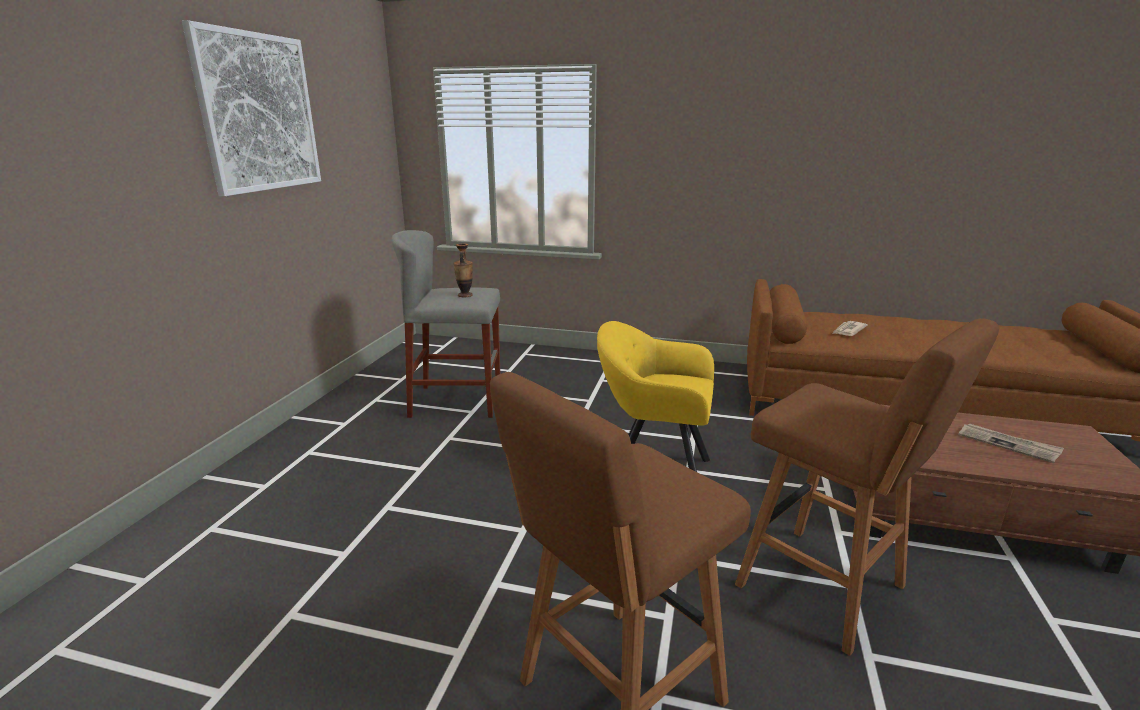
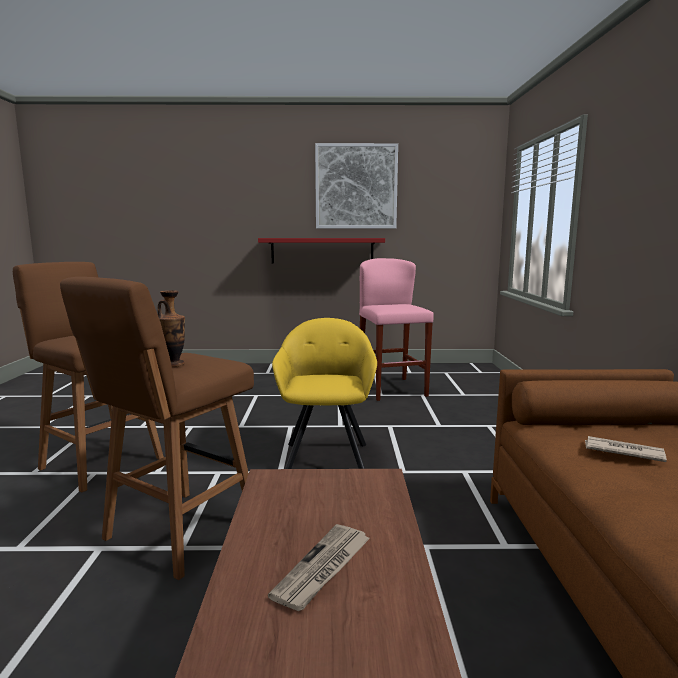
camera: 75 degrees right, 10 degrees down
grey stool [392,230,500,418] -> pink stool [359,258,434,401]
vase [454,243,473,298] -> vase moved to [158,290,185,367]
none -> red shelf [258,238,385,263]

